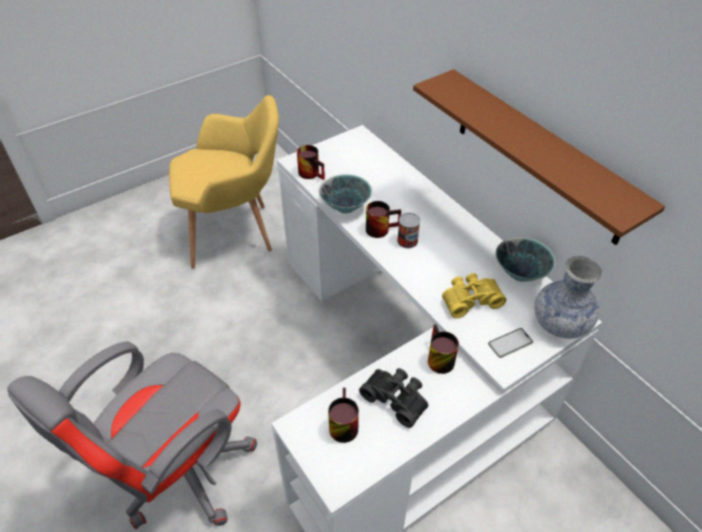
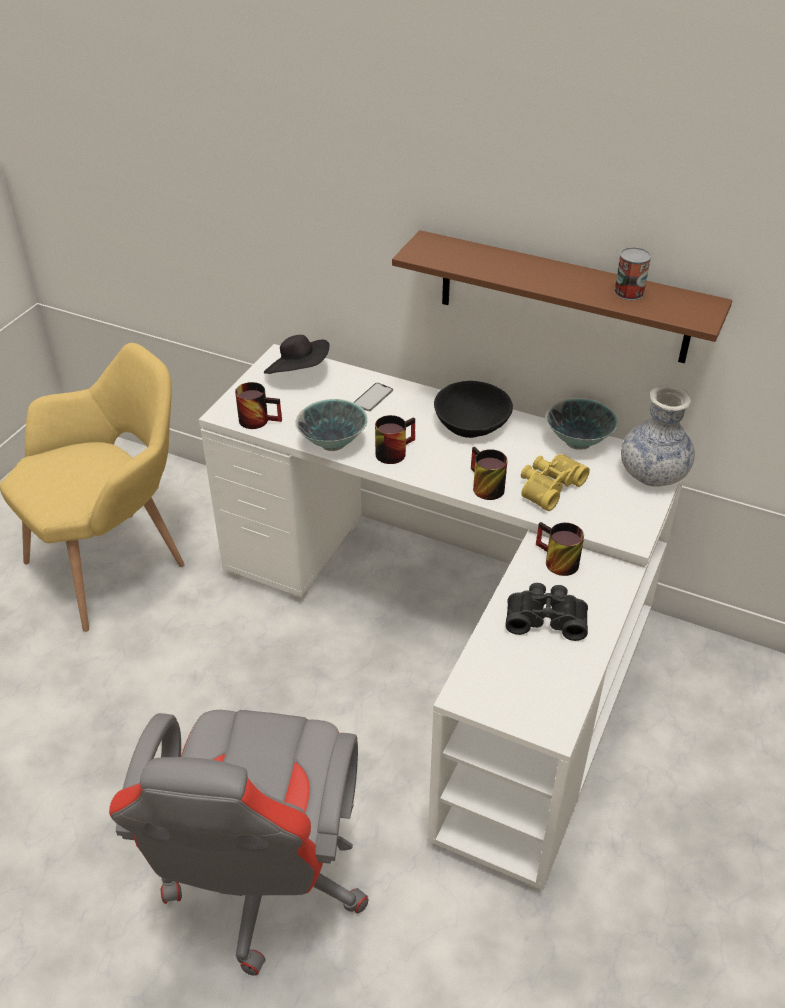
camera: 30 degrees left, 5 degrees down
mug [328,388,359,443] -> mug moved to [471,447,507,500]
can [397,213,420,248] -> can moved to [614,247,651,300]
phone [488,328,533,358] -> phone moved to [353,383,393,411]
none -> black hat [264,335,330,374]
none -> black bowl [434,381,513,438]

